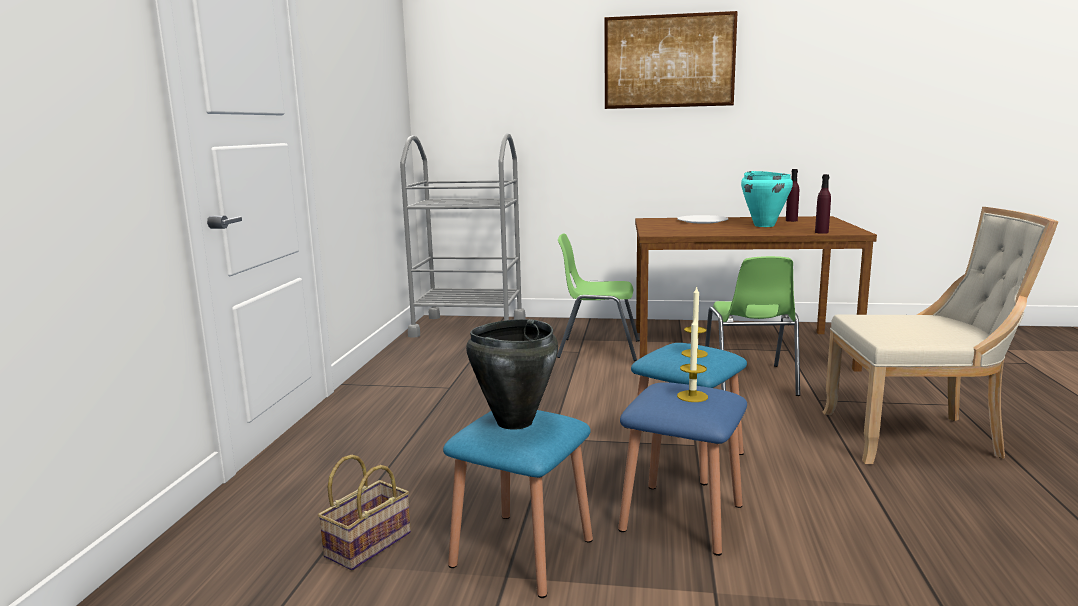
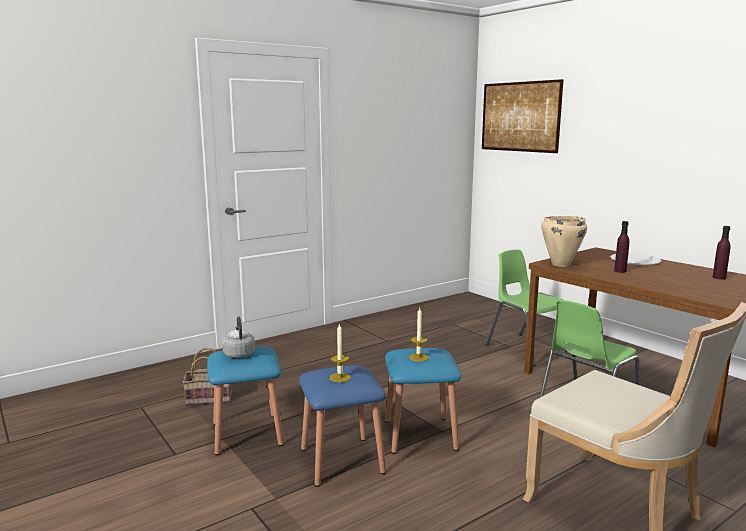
camera: 45 degrees right, 0 degrees up
grey cart [400,133,526,338] -> none
black cooking pot [466,319,558,430] -> grey kettle [223,316,255,358]
picture [605,11,738,109] -> picture moved to [482,79,563,153]
turquoise cooking pot [741,171,793,227] -> none
purple bottle [815,174,831,234] -> purple bottle moved to [614,221,629,273]
none -> beige cooking pot [541,216,587,267]

